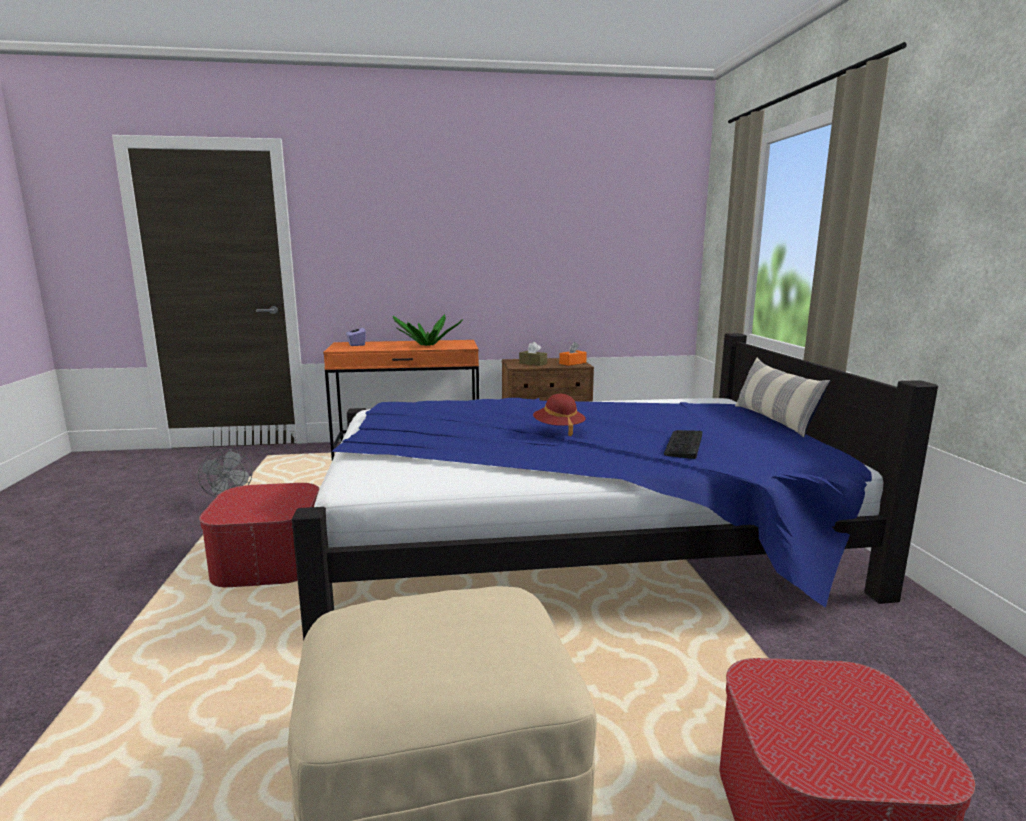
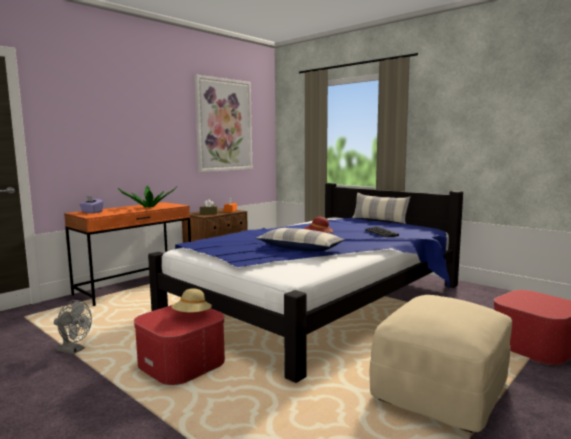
camera: 40 degrees left, 5 degrees down
none -> beige hat [171,288,212,312]
none -> picture [194,74,252,172]
none -> pillow [256,228,344,251]

